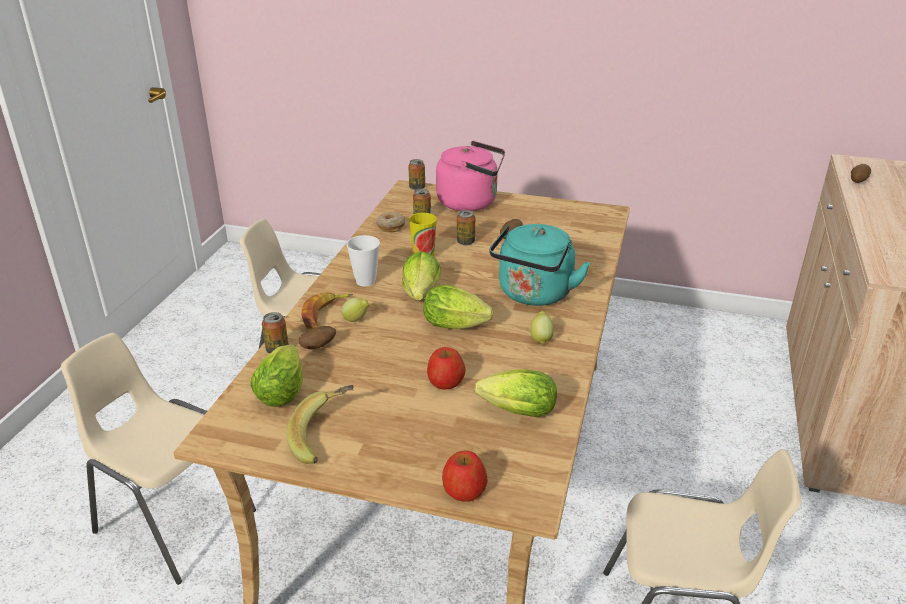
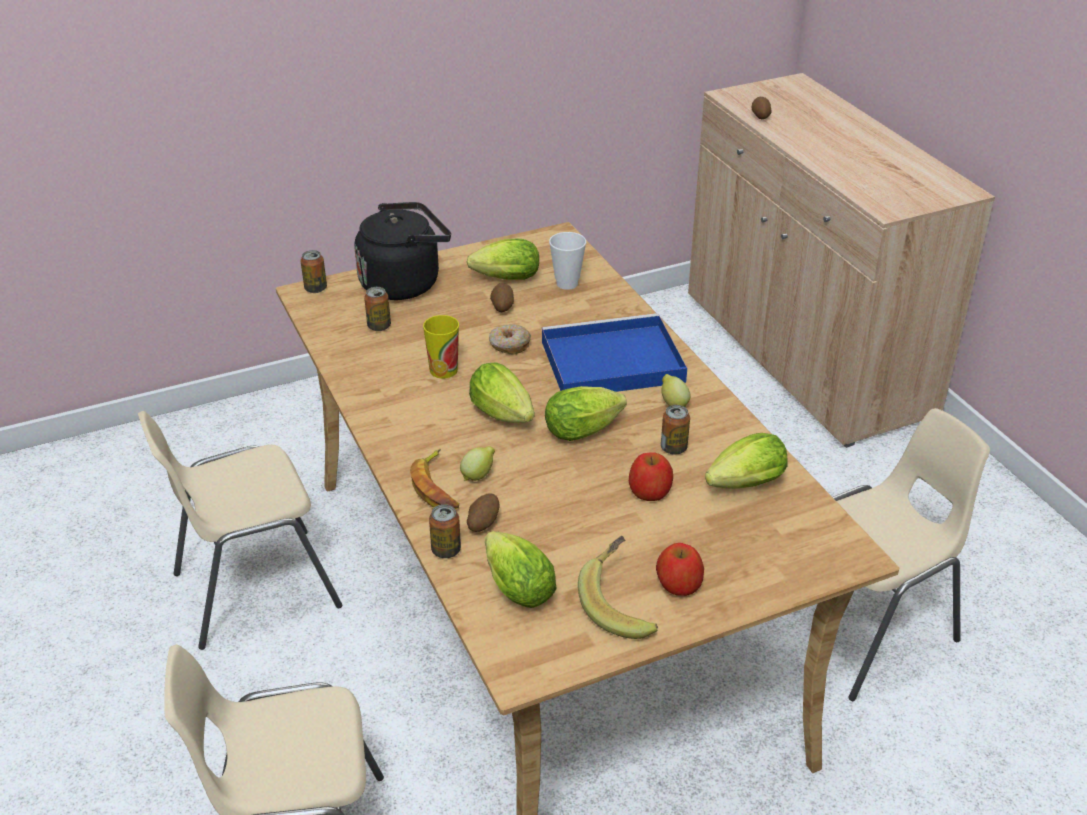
camera: 40 degrees left, 5 degrees up
cup [347,235,380,287] -> cup moved to [549,232,586,290]
donut [376,212,405,232] -> donut moved to [489,324,531,355]
pink kettle [436,141,505,211] -> black kettle [355,202,451,300]
apple [442,451,488,502] -> apple moved to [656,543,704,596]
can [457,210,475,245] -> can moved to [661,405,690,454]
turquoise kettle [489,224,590,306] -> blue tray [541,313,687,392]
none -> lettuce [467,239,539,280]

